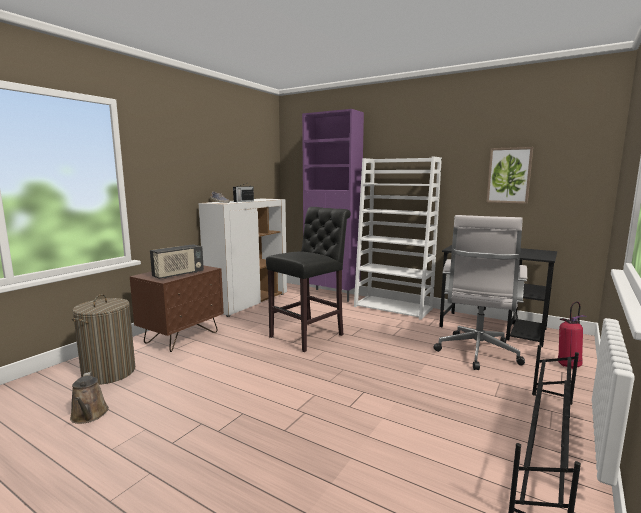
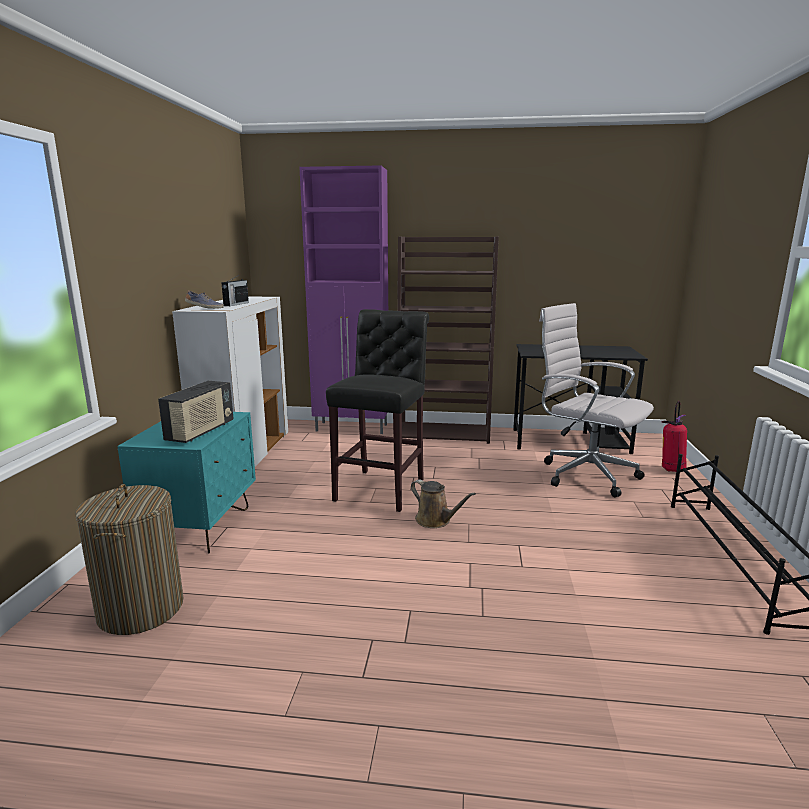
camera: 25 degrees left, 5 degrees up
brown watering can [70,372,109,424] -> brown watering can moved to [411,479,476,528]
brown nightstand [130,265,224,352] -> turquoise nightstand [117,412,256,553]
white bookcase [354,157,442,320] -> brown bookcase [397,237,499,444]
white office chair [433,215,527,370] -> white office chair turned 135 degrees clockwise [539,303,654,497]
picture [486,147,533,204] -> none

